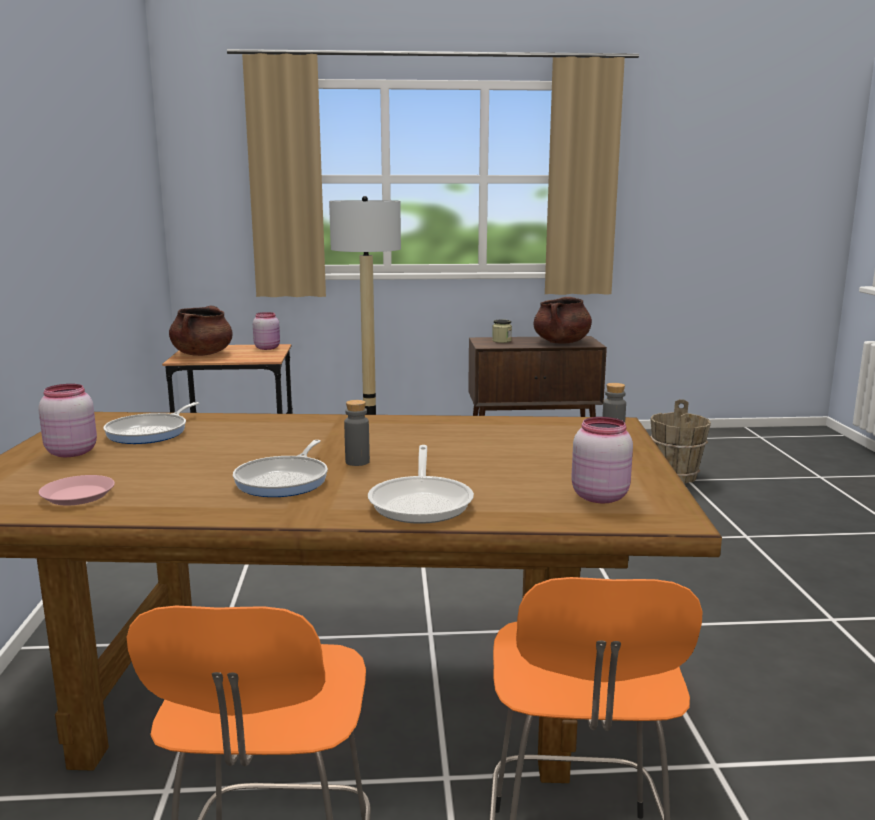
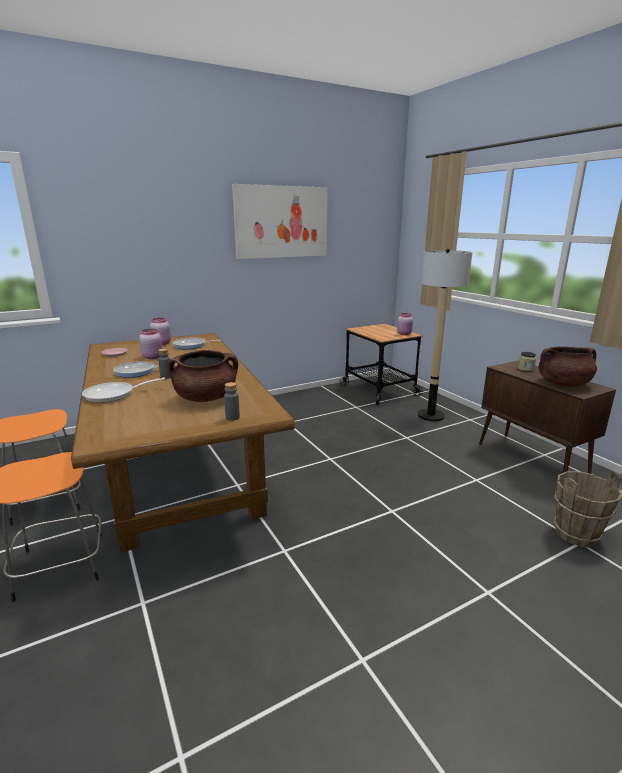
camera: 65 degrees right, 5 degrees up
brown cooking pot [169,306,233,356] -> brown cooking pot moved to [168,350,238,402]
pink jar [571,417,633,503] -> pink jar moved to [139,329,162,359]
none -> picture [232,184,327,259]

